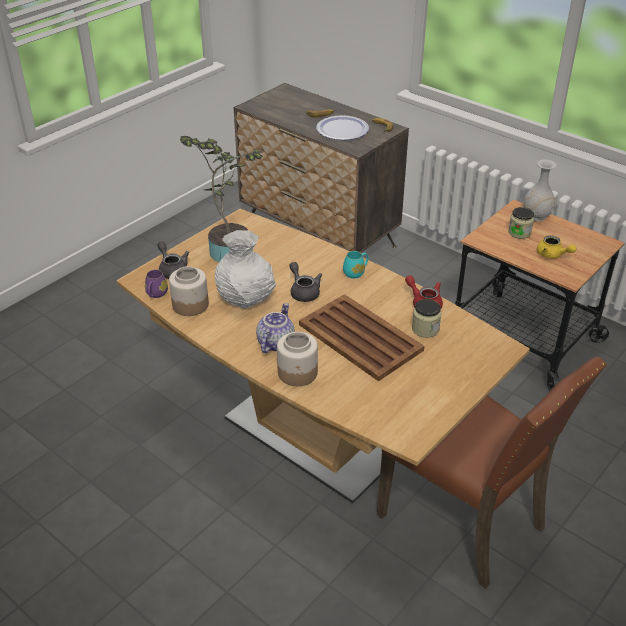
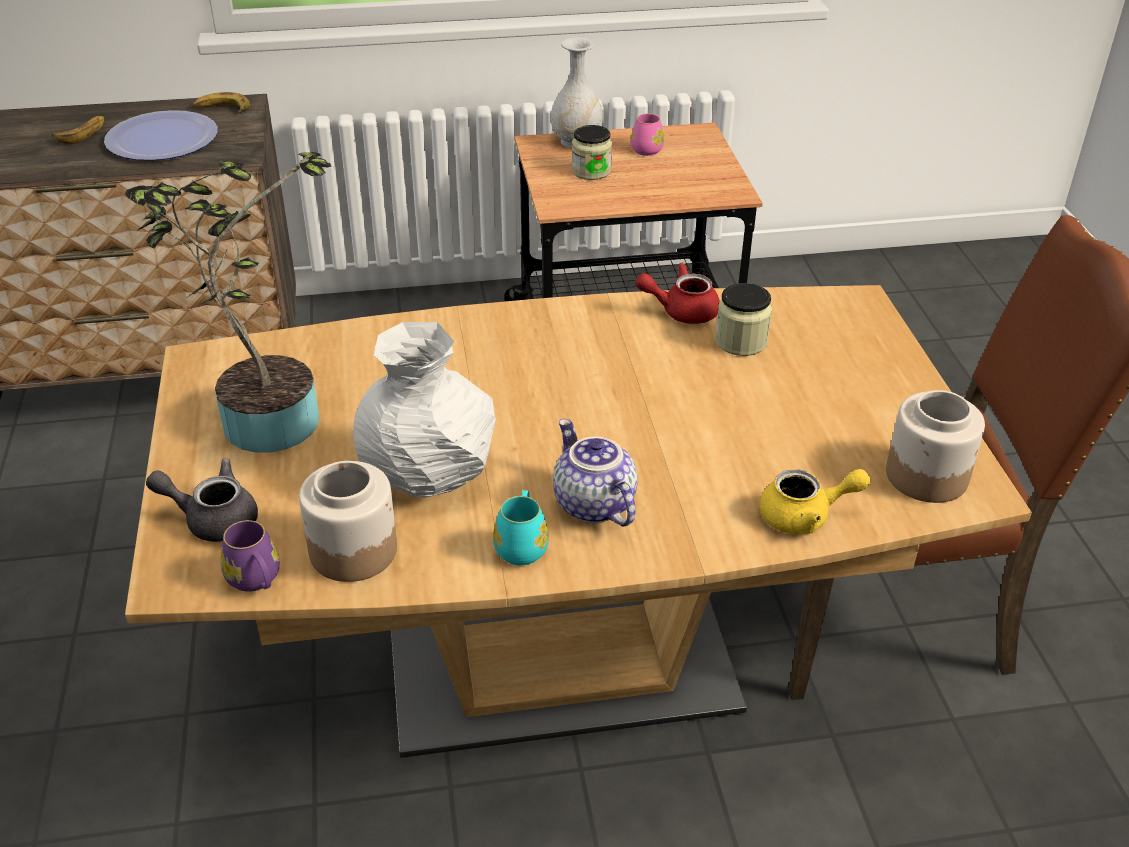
camera: 50 degrees left, 0 degrees up
jar [277,332,318,386] -> jar moved to [886,390,985,503]
grey teapot [290,262,322,302] -> none
brown tray [299,294,424,381] -> none
turquoise mug [343,251,369,278] -> turquoise mug moved to [493,490,549,565]
yellow teapot [537,235,577,259] -> yellow teapot moved to [759,469,870,534]
none -> pink mug [631,113,664,156]

